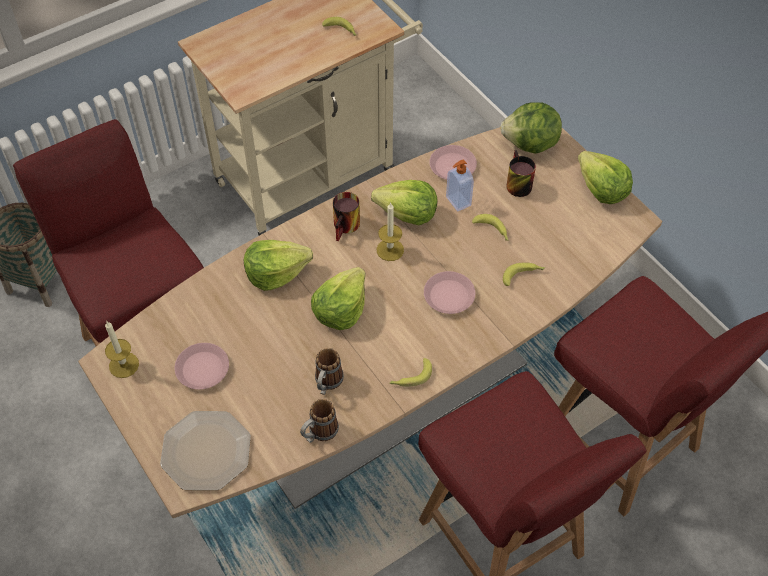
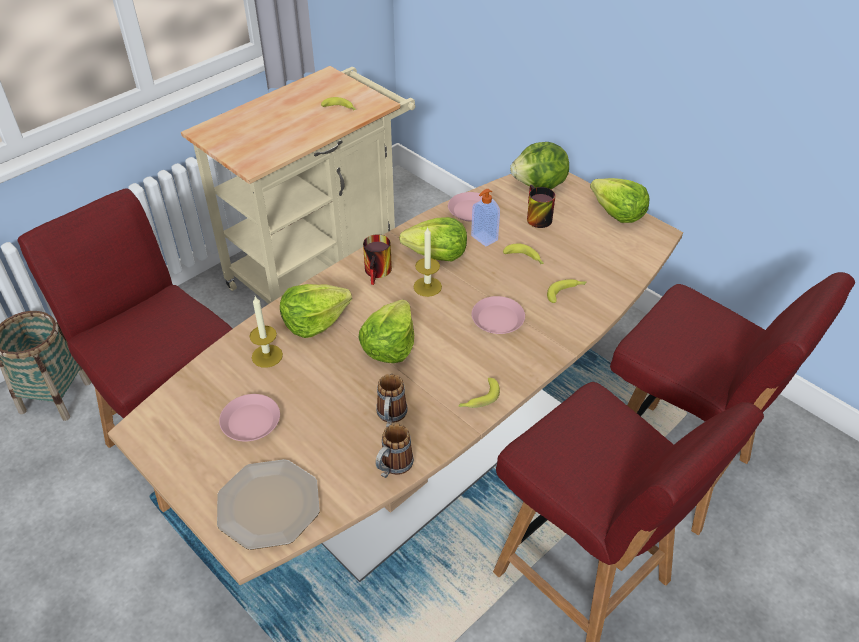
camera: 10 degrees left, 10 degrees down
candle [105,321,139,378] -> candle moved to [249,296,283,368]

